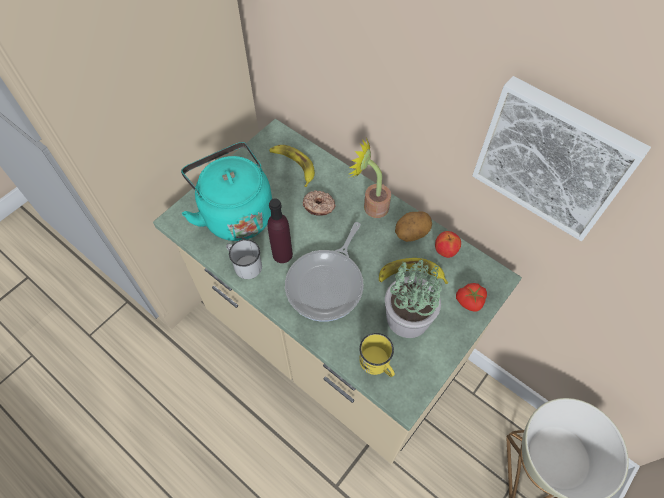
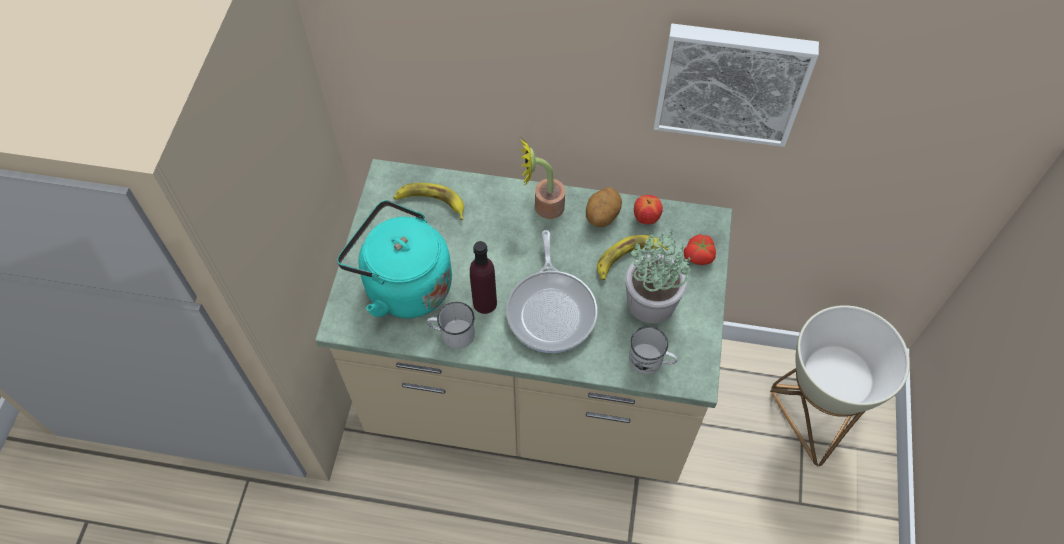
camera: 30 degrees left, 0 degrees up
donut [302,190,335,216] -> none
yellow mug [359,333,395,377] -> white mug [629,326,678,374]

